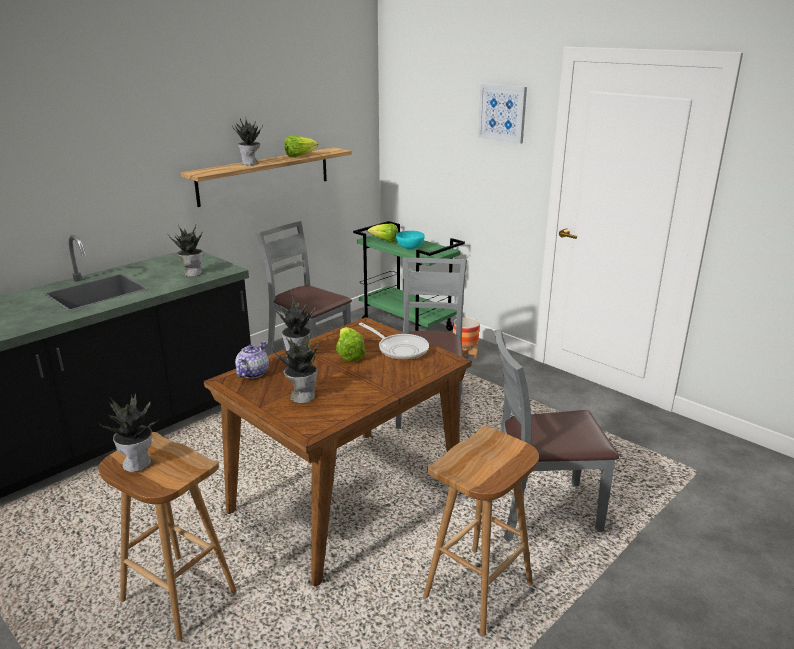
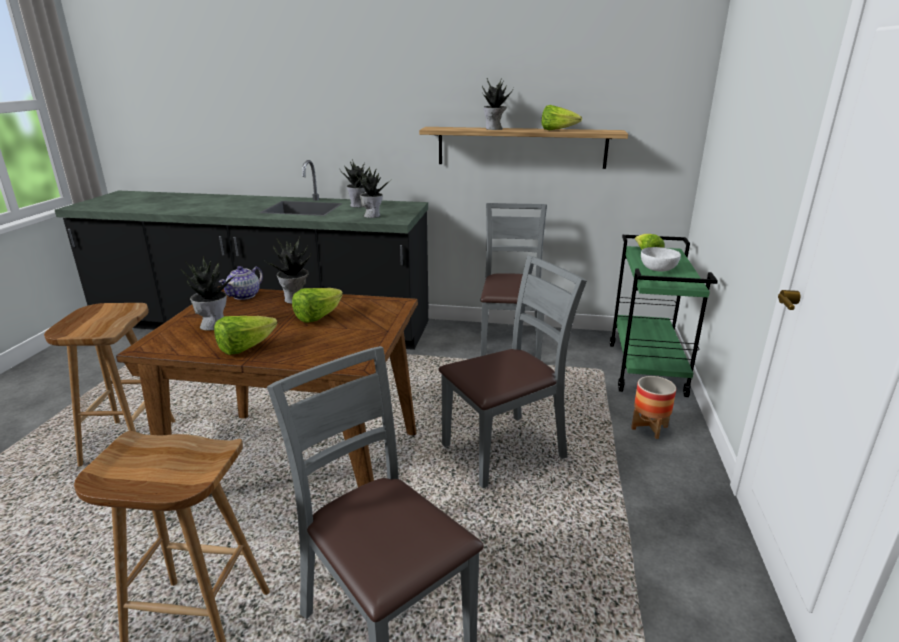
camera: 55 degrees right, 0 degrees up
potted plant [99,393,157,472] -> potted plant moved to [340,159,369,208]
teapot [235,341,269,378] -> teapot turned 135 degrees clockwise [219,266,263,300]
frying pan [359,323,429,360] -> none
turquoise bowl [396,231,425,249] -> white bowl [641,247,681,272]
picture [478,84,527,144] -> none
none -> lettuce [214,316,278,355]

